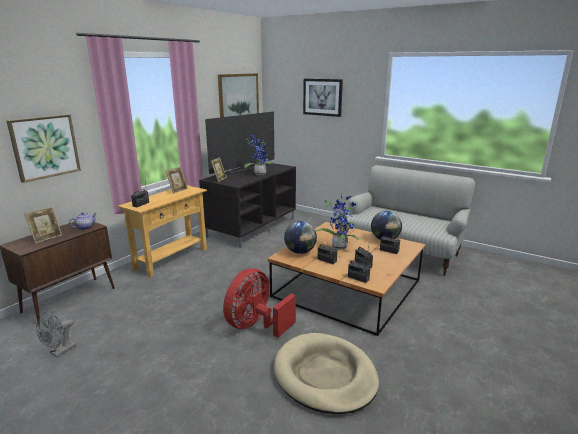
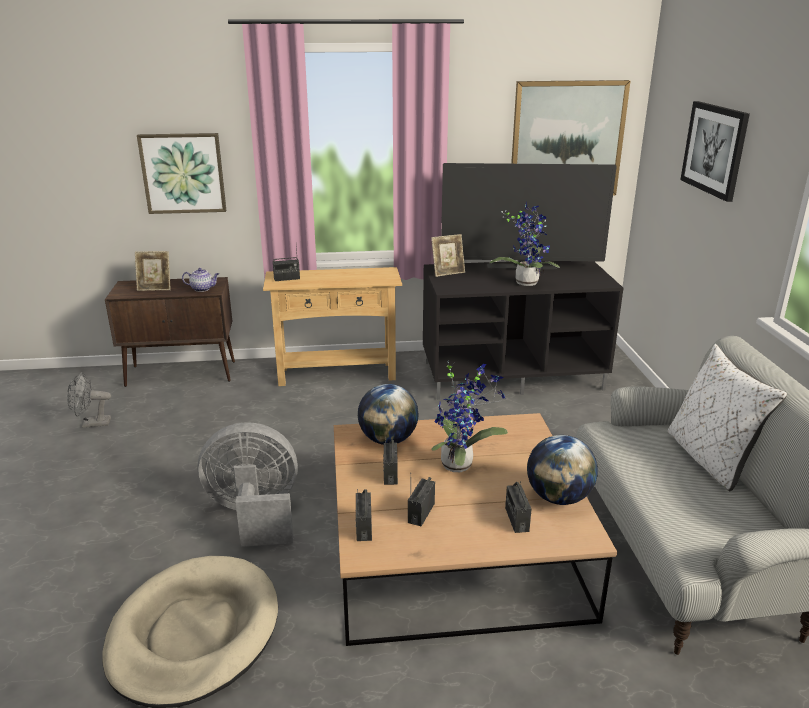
camera: 50 degrees right, 5 degrees up
picture frame [166,167,188,194] -> none
red fan [223,268,296,337] -> grey fan [197,422,298,547]
none -> white pillow [668,344,787,492]

